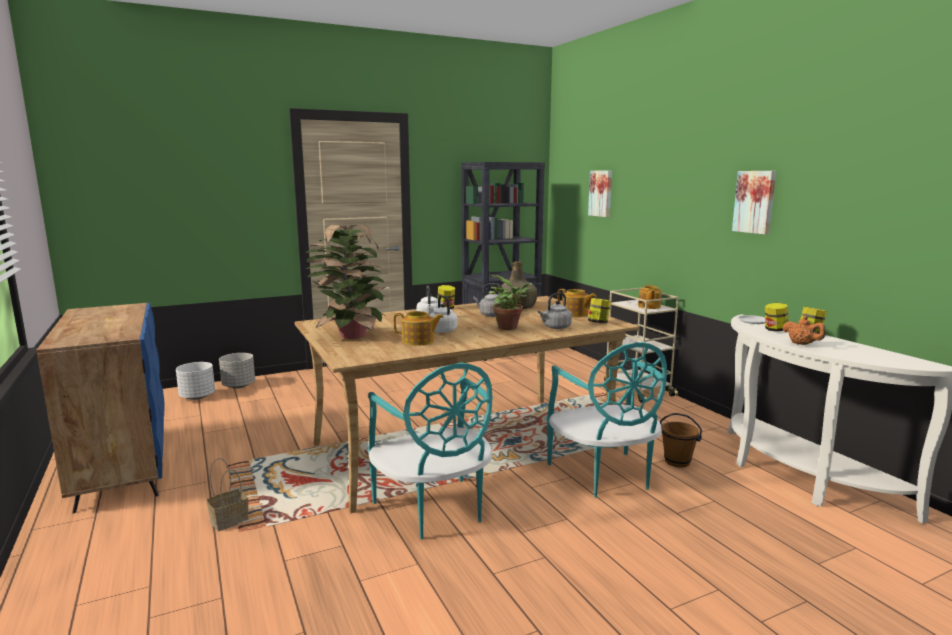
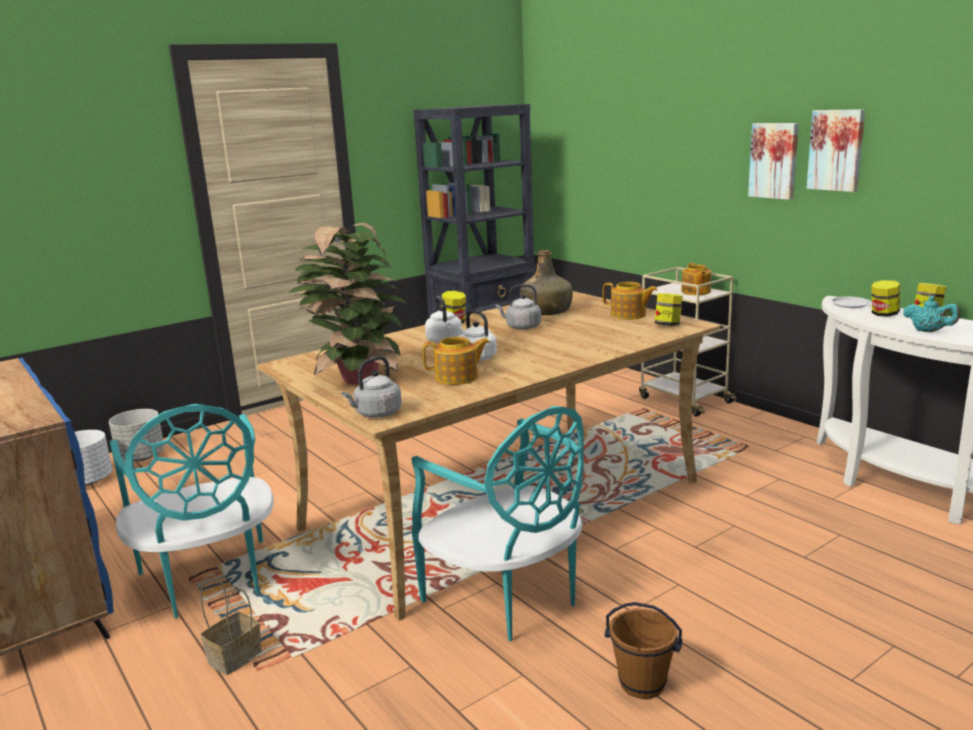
camera: 10 degrees left, 5 degrees up
potted plant [489,275,532,330] -> none
grey kettle [538,293,572,329] -> grey kettle moved to [342,356,402,418]
turquoise chair [547,342,667,498] -> turquoise chair moved to [110,404,274,619]
picture [588,171,612,217] -> picture moved to [748,123,799,200]
brown bucket [660,413,702,468] -> brown bucket moved to [605,602,682,699]
orange teapot [783,316,826,345] -> turquoise teapot [903,296,960,332]

